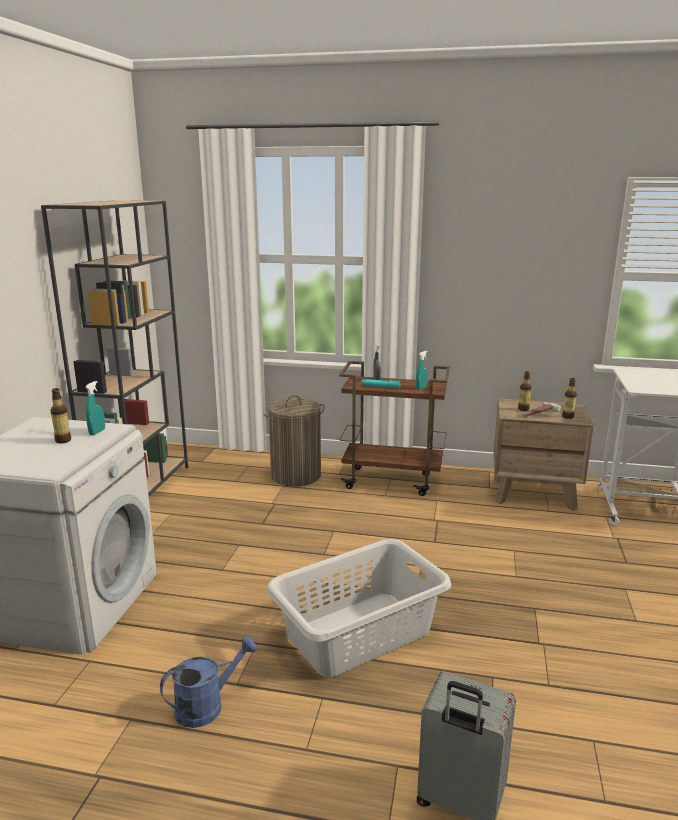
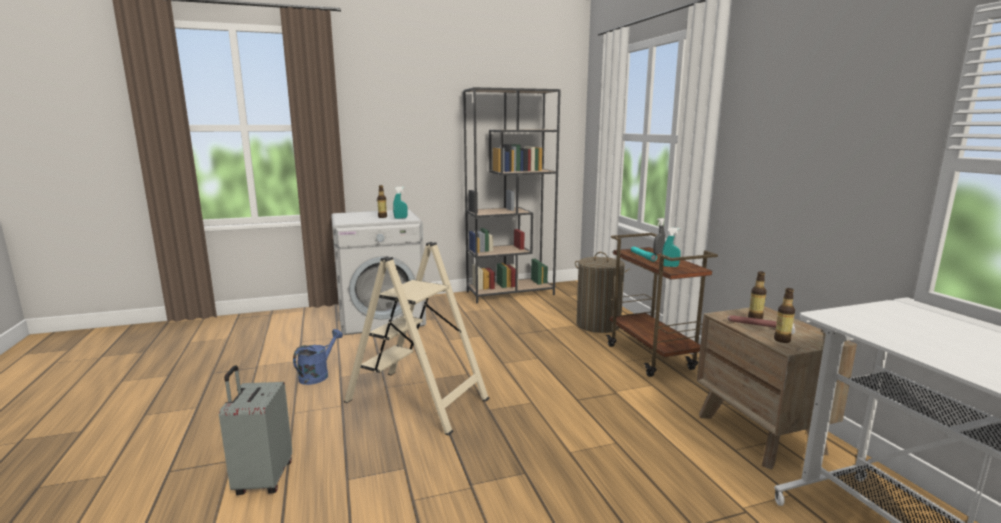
camera: 60 degrees right, 5 degrees down
blue watering can [160,636,257,728] -> blue watering can turned 90 degrees counterclockwise [293,329,343,385]
grey laundry basket [267,539,451,677] -> beige step ladder [344,242,489,436]

